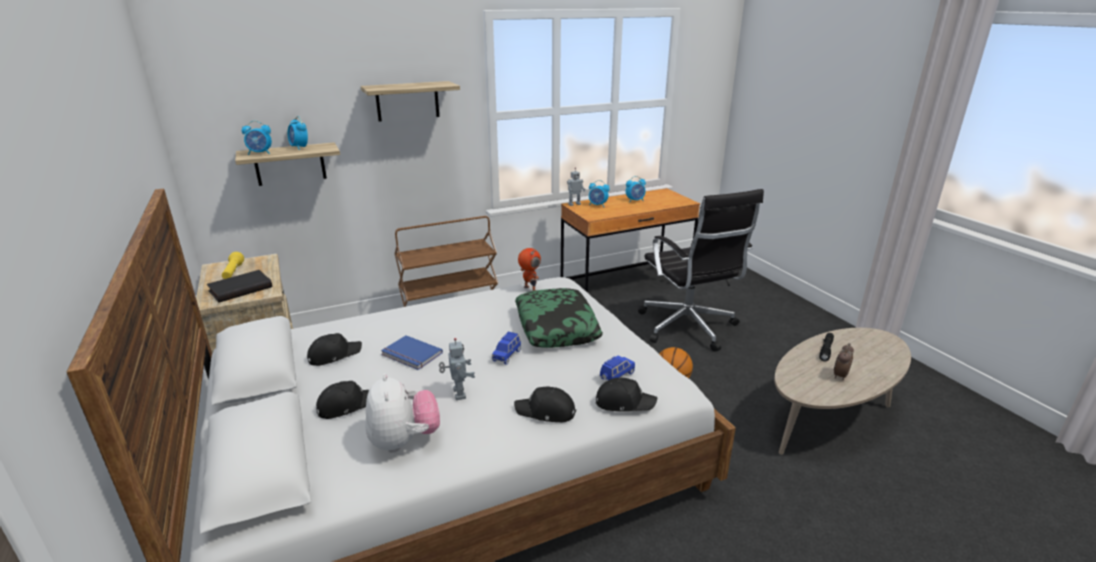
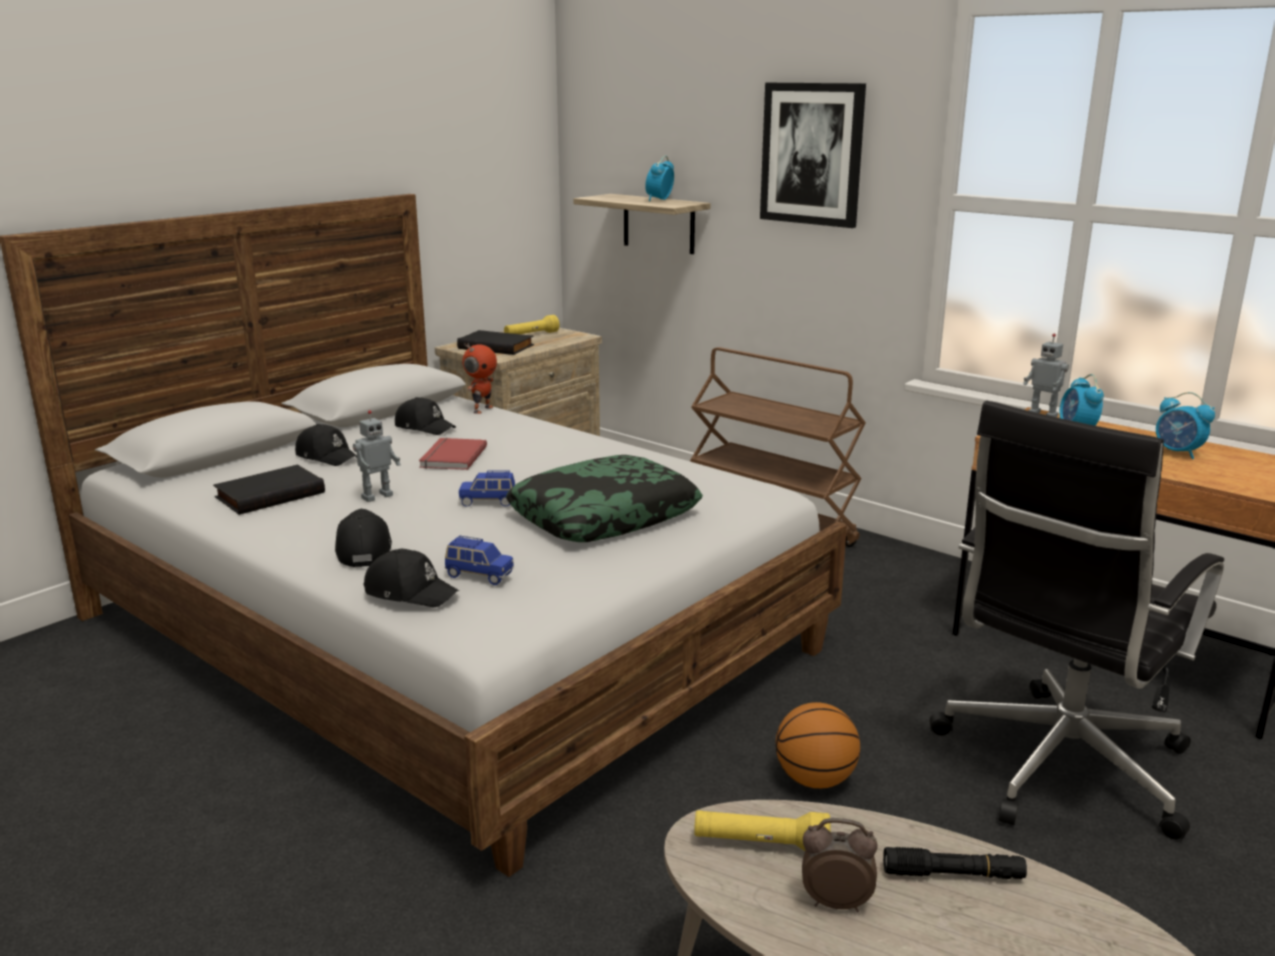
camera: 65 degrees right, 5 degrees down
alarm clock [242,121,272,155] -> none
shelf [361,81,460,122] -> picture [760,83,866,228]
plush toy [365,373,440,453] -> black book [213,465,325,515]
blue book [381,335,443,370] -> red book [419,438,487,470]
toy robot [518,248,541,291] -> toy robot moved to [462,344,497,414]
black cap [596,378,657,412] -> black cap turned 45 degrees counterclockwise [364,549,459,608]
none -> yellow flashlight [694,810,830,851]

